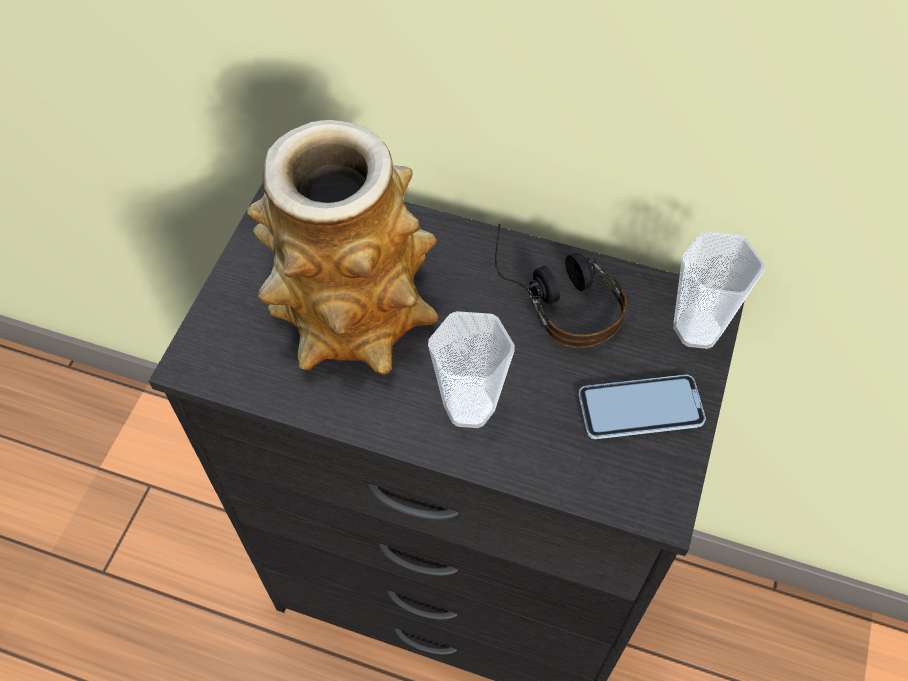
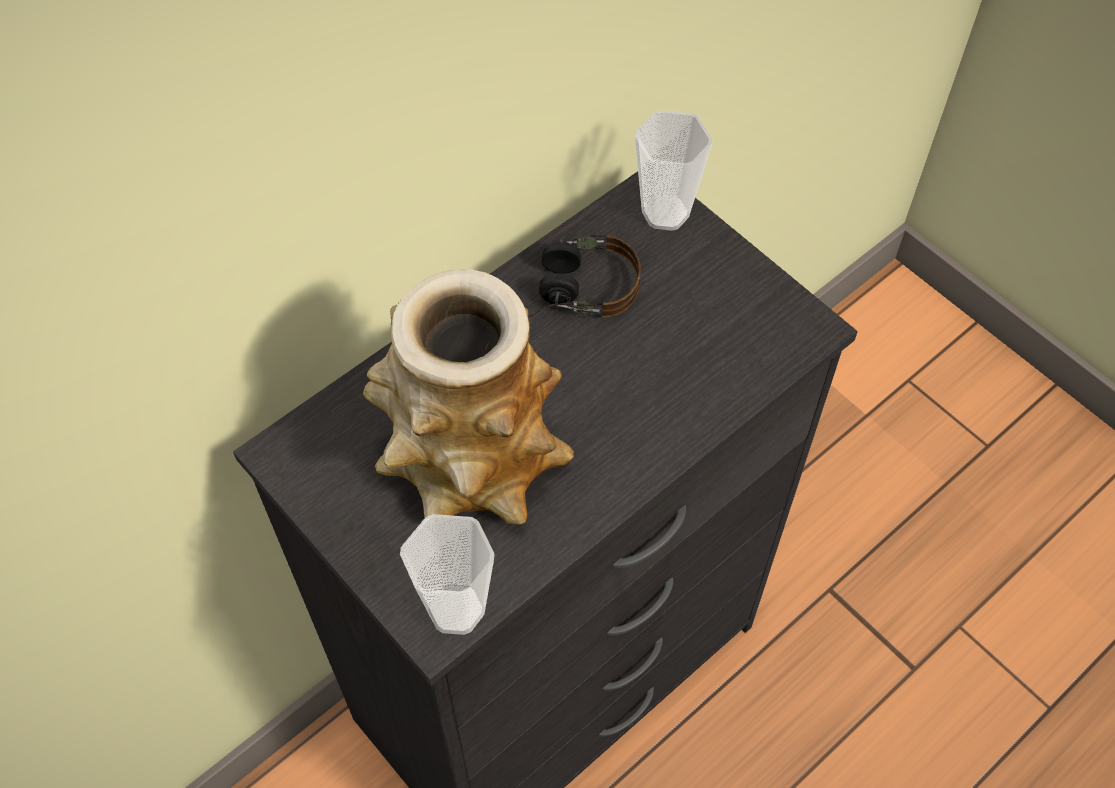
camera: 60 degrees left, 0 degrees up
cup [428,311,515,428] -> cup moved to [400,514,495,635]
phone [578,375,706,439] -> none

